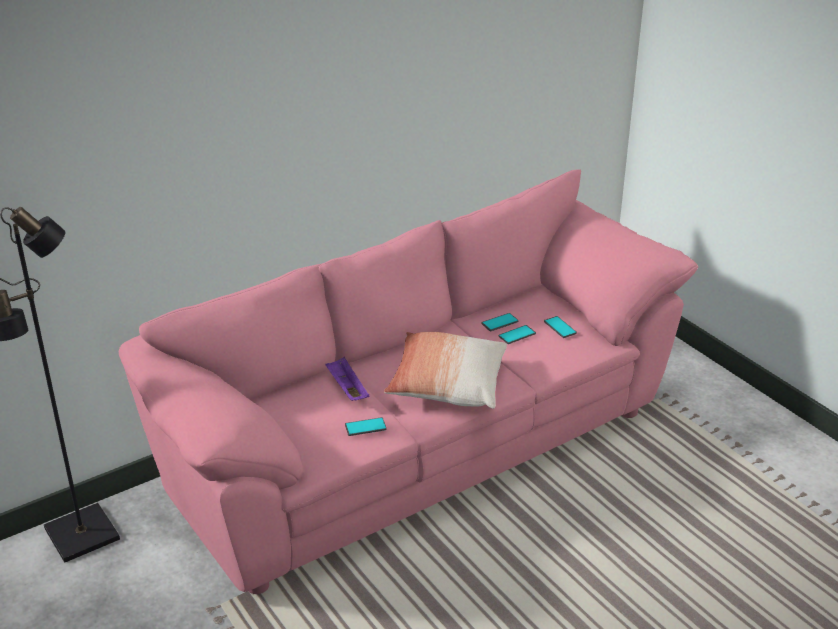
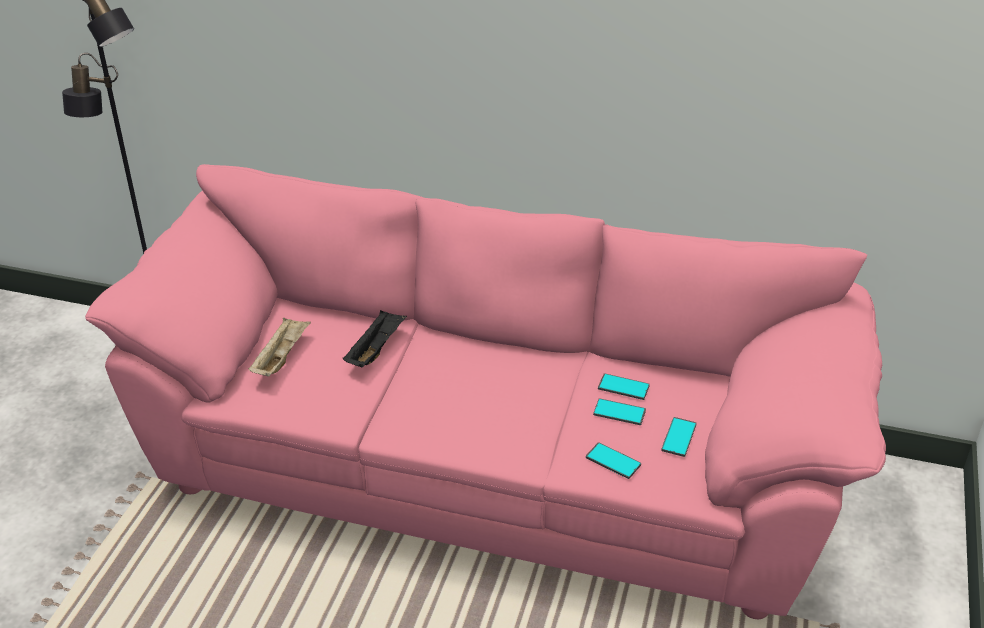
camera: 50 degrees right, 5 degrees up
purple tray [325,357,370,401] -> black tray [343,310,407,367]
phone [345,417,387,436] -> phone moved to [586,442,641,479]
pillow [384,332,507,409] -> none
none -> beige tray [248,318,311,377]

